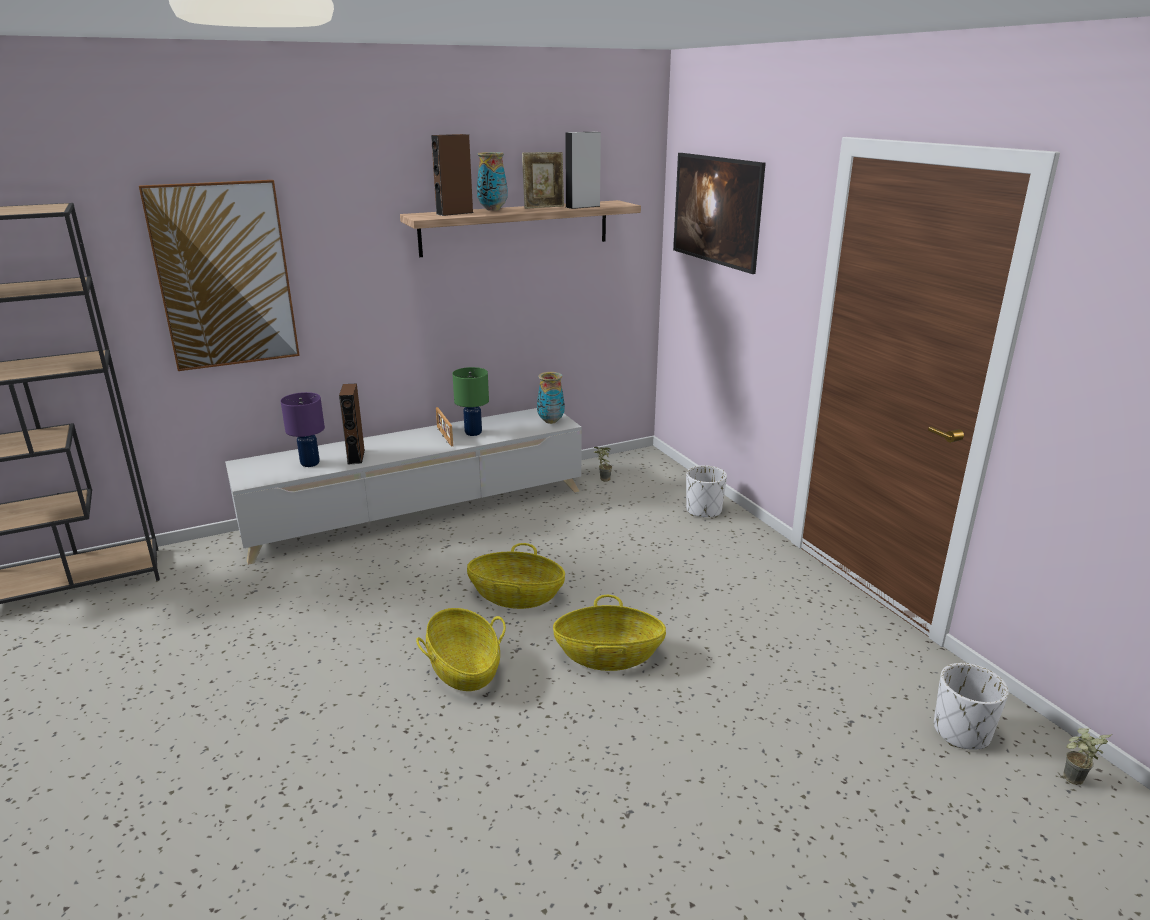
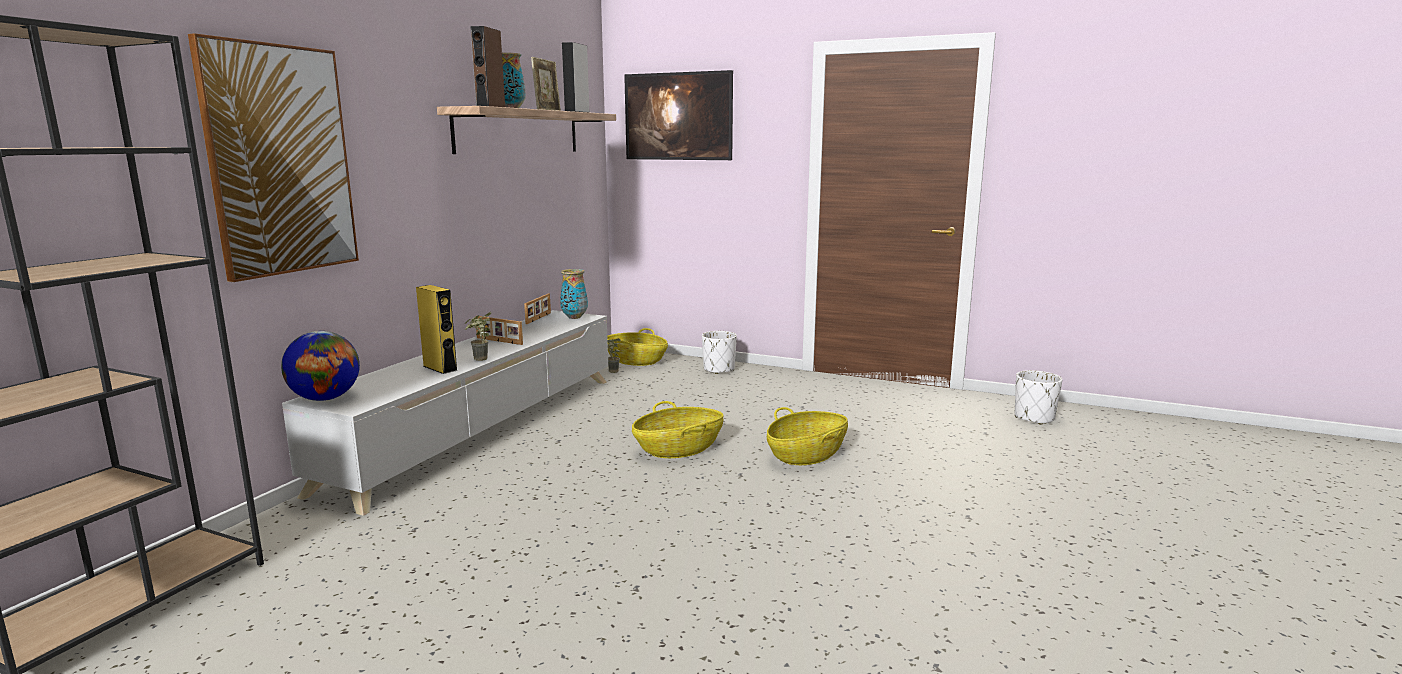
camera: 40 degrees left, 10 degrees down
purple table lamp [281,392,325,467] -> none
brown speaker [339,383,365,465] -> yellow speaker [416,285,458,374]
basket [416,608,506,691] -> basket moved to [607,328,668,366]
green table lamp [452,367,489,436] -> none
potted plant [1064,728,1112,785] -> potted plant moved to [465,312,491,361]
none -> globe [281,331,360,401]
none -> picture frame [524,294,551,324]

